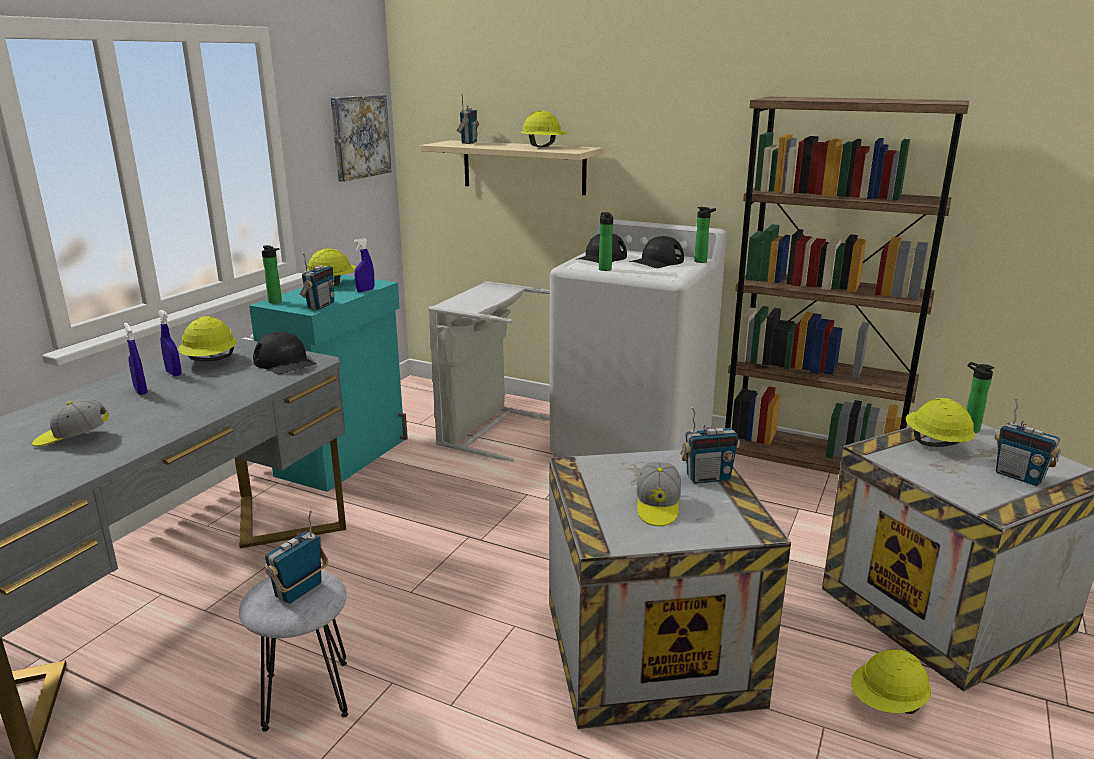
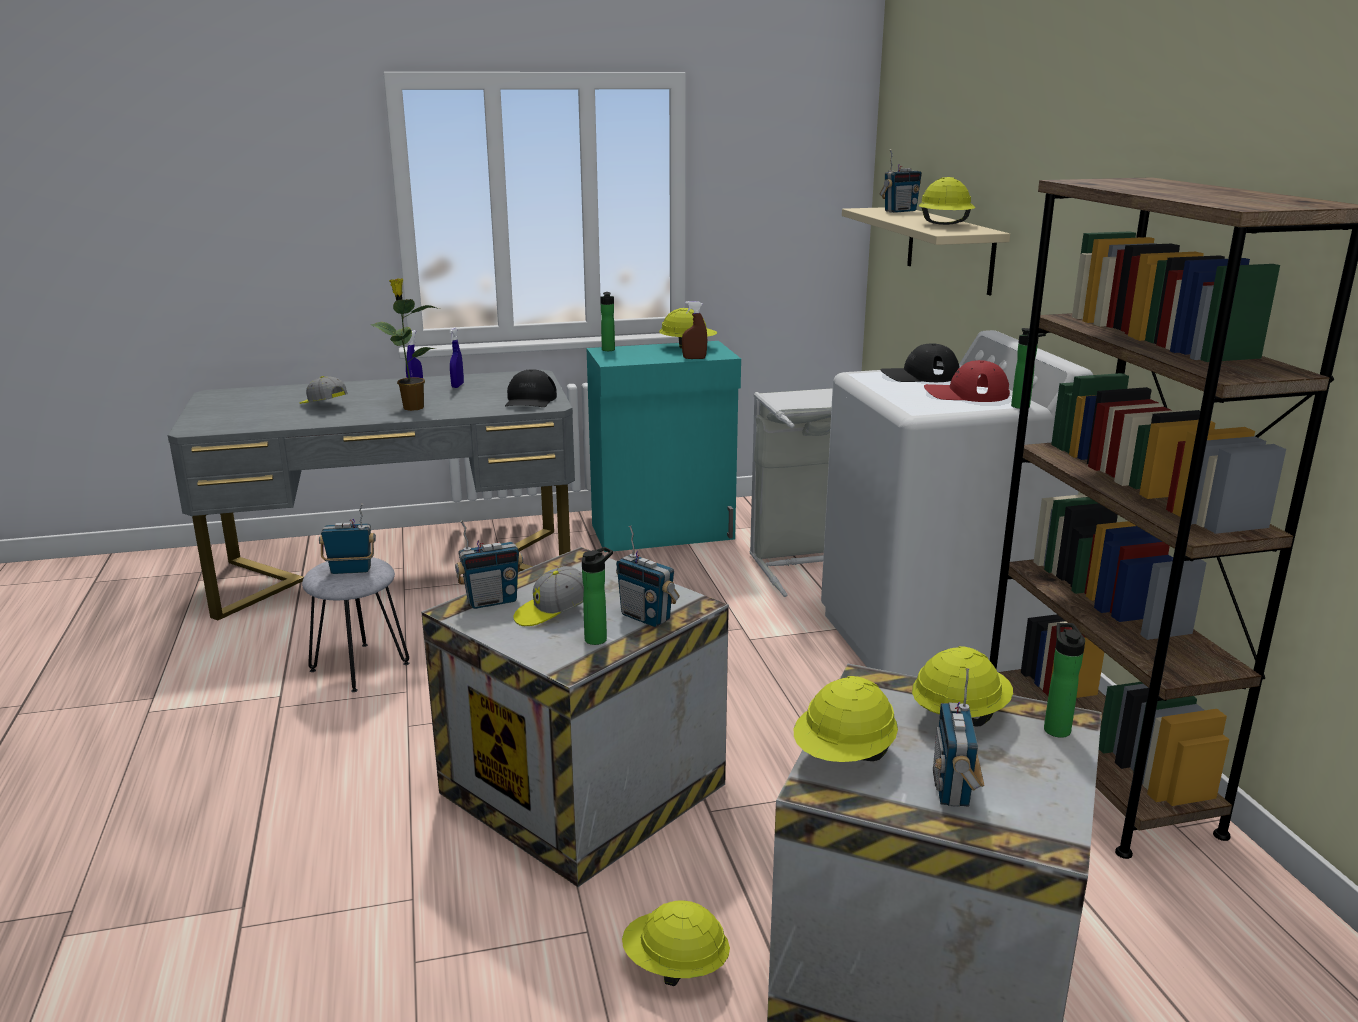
camera: 50 degrees right, 0 degrees up
yellow hard hat [178,316,236,362] -> yellow hard hat moved to [794,676,898,762]
radio [300,252,335,310] -> radio moved to [455,520,523,609]
picture [331,95,391,182] -> none
blue spray bottle [354,238,374,292] -> brown spray bottle [682,301,707,359]
bottle [599,212,613,271] -> bottle moved to [582,547,613,645]
black cap [630,236,684,268] -> red cap [924,360,1010,402]
none -> potted plant [371,278,440,411]

